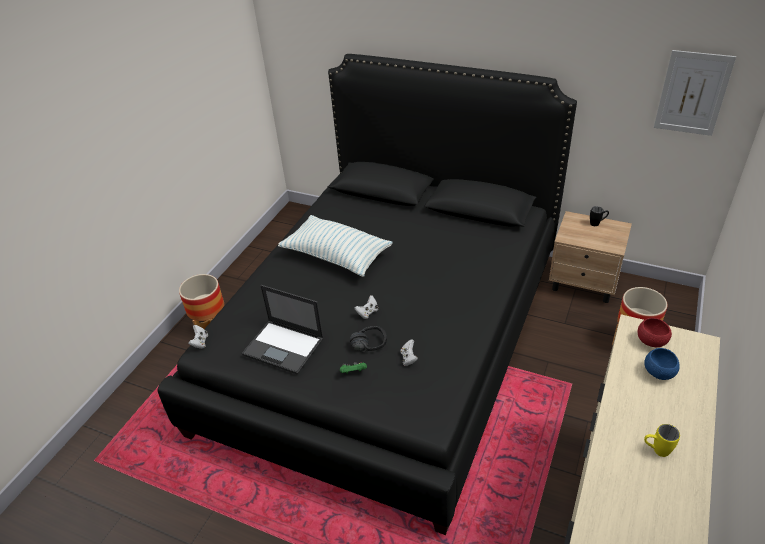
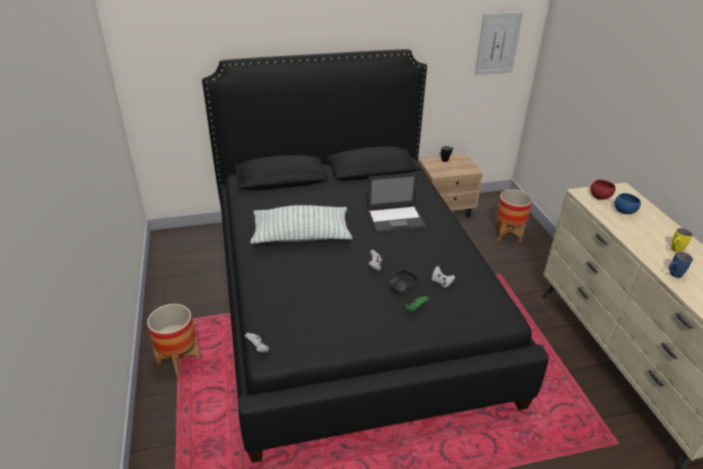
camera: 40 degrees left, 5 degrees down
laptop [242,285,324,375] -> laptop moved to [367,173,426,233]
none -> blue mug [669,252,693,278]

